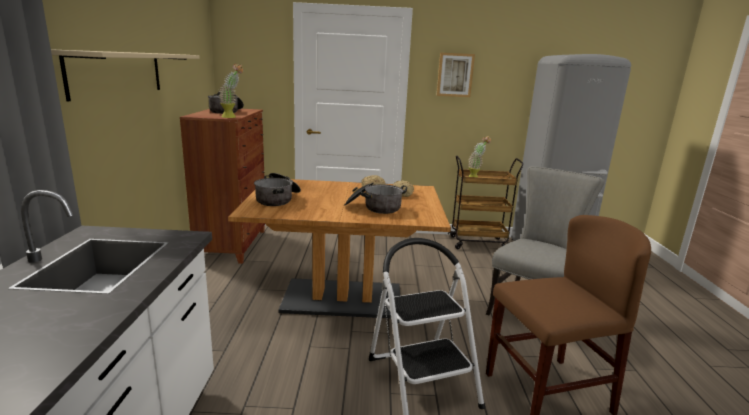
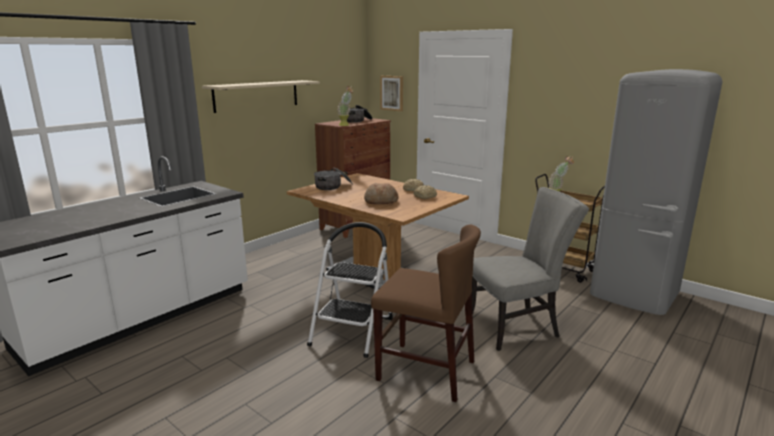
camera: 40 degrees right, 0 degrees up
cooking pot [344,183,407,214] -> bread [364,183,399,204]
picture [436,53,475,97] -> picture moved to [380,76,403,111]

